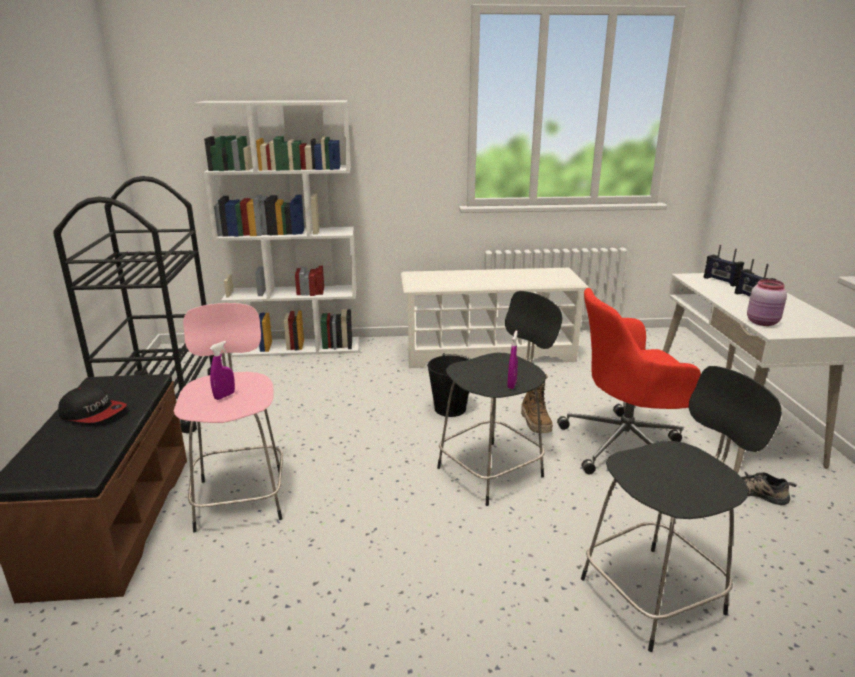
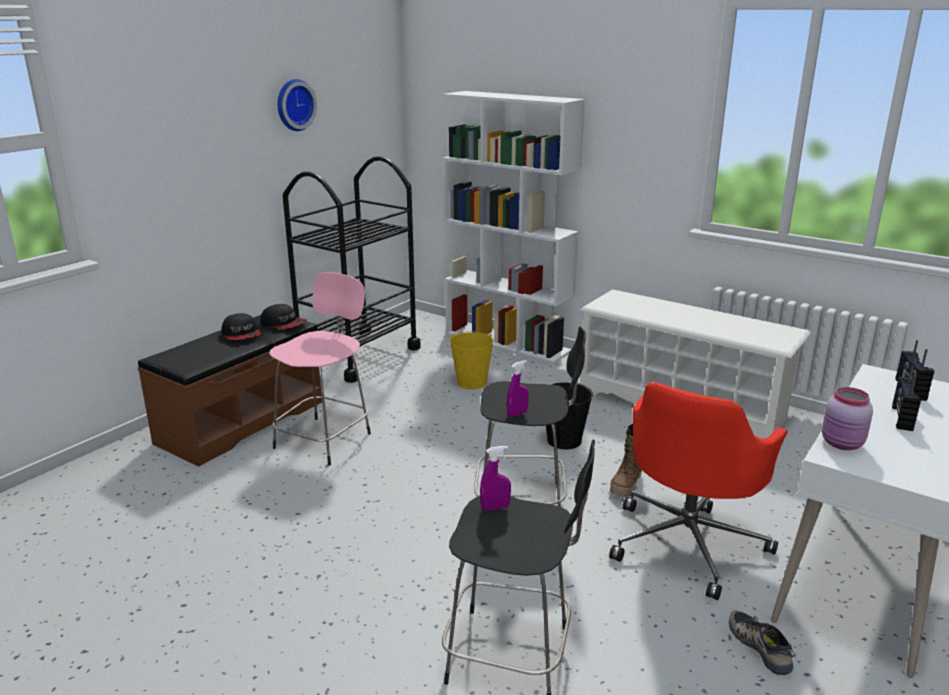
camera: 40 degrees right, 0 degrees up
purple spray bottle [210,341,235,400] -> purple spray bottle moved to [480,446,511,511]
red office chair [557,288,701,474] -> red office chair turned 90 degrees counterclockwise [609,382,788,600]
none -> cap [260,304,307,329]
none -> wall clock [277,79,317,131]
none -> yellow bucket [450,331,494,389]

